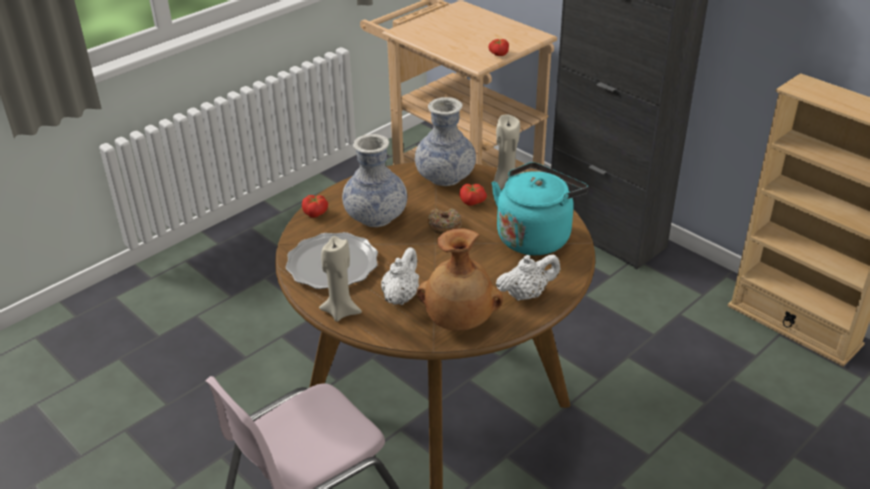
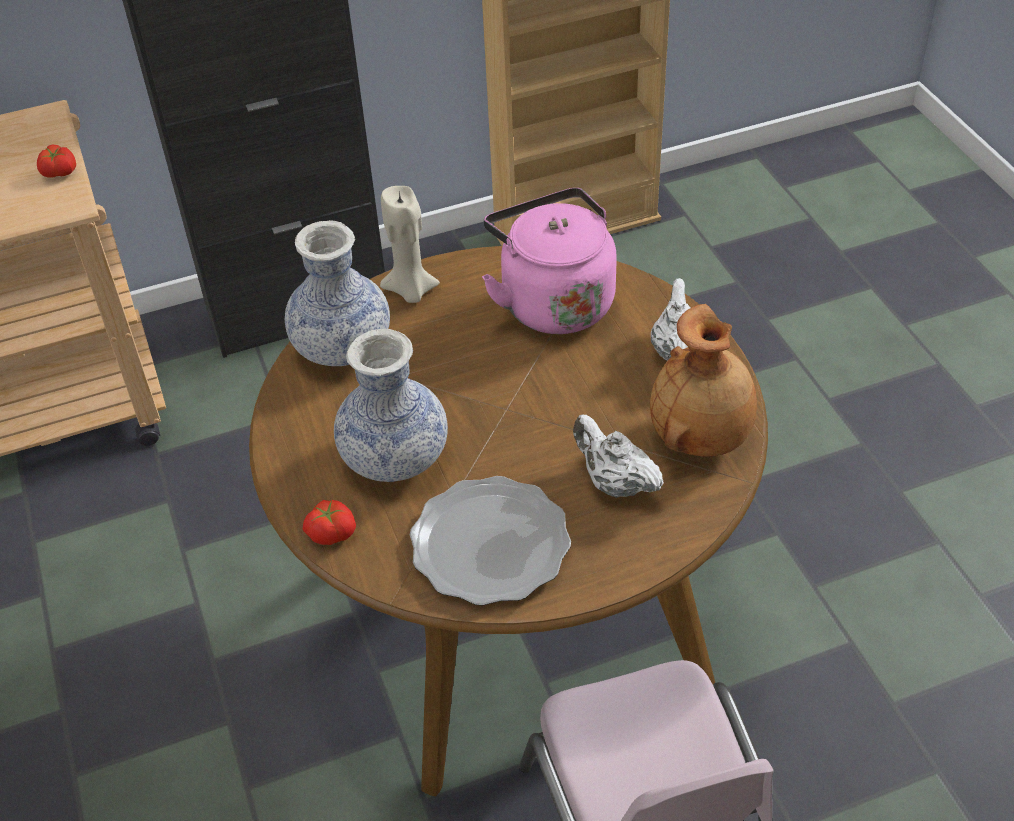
camera: 65 degrees left, 10 degrees up
beige candle [319,236,362,322] -> none
donut [428,209,462,234] -> none
tomato [459,184,487,206] -> none
turquoise kettle [491,162,588,255] -> pink kettle [482,188,617,334]

